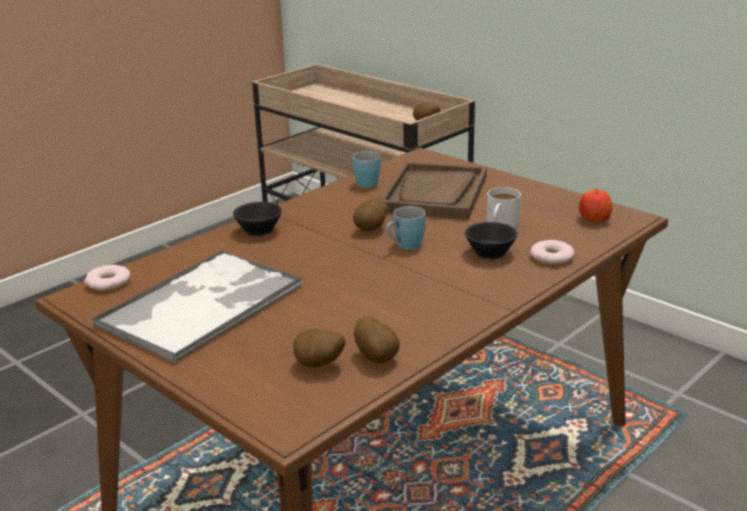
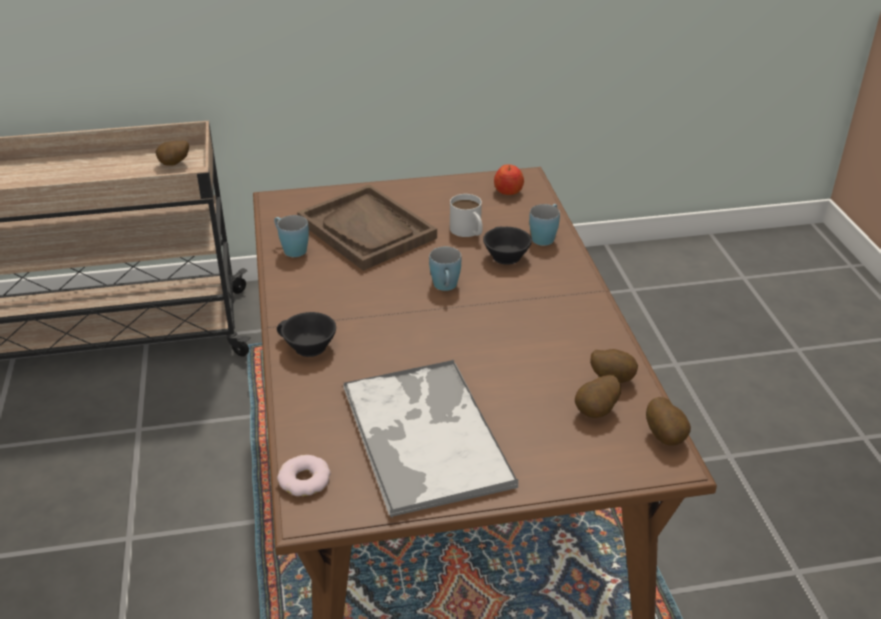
camera: 55 degrees left, 10 degrees up
potato [353,197,388,232] -> potato moved to [646,397,691,446]
donut [530,240,574,265] -> blue mug [529,204,560,246]

